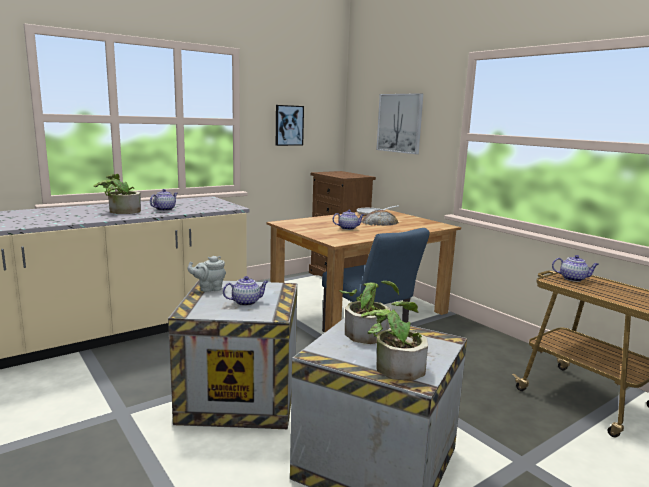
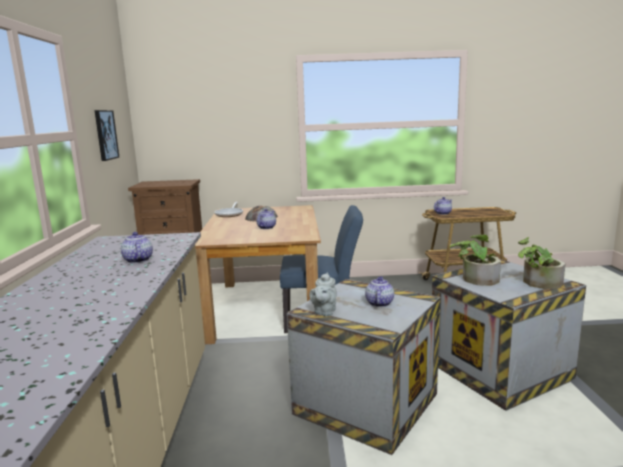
camera: 55 degrees left, 0 degrees up
potted plant [93,174,141,214] -> none
picture [376,93,423,154] -> none

